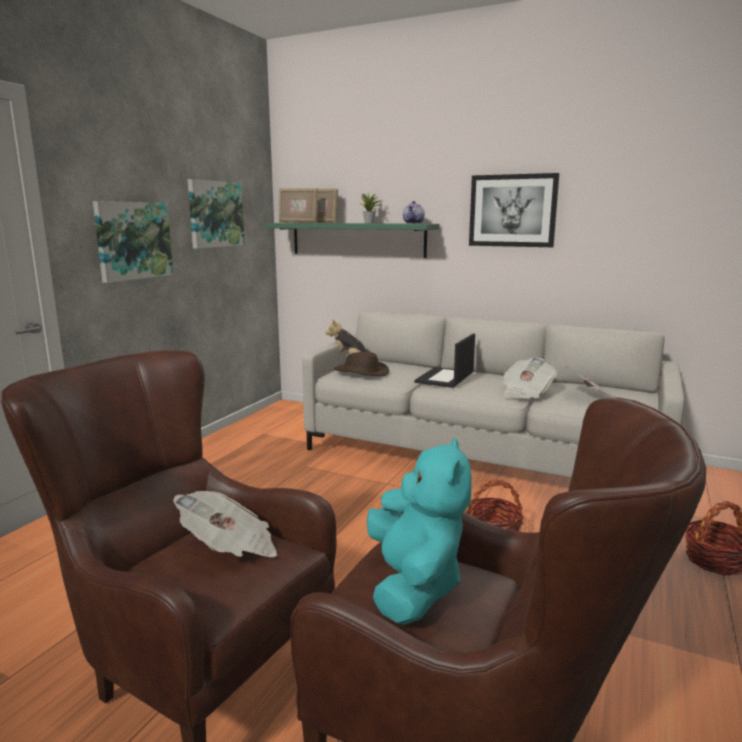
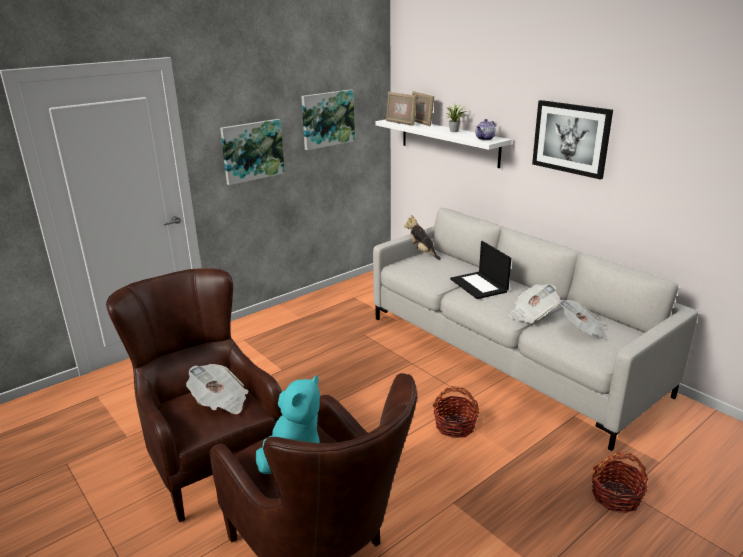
camera: 25 degrees right, 10 degrees up
green shelf [266,223,439,258] -> white shelf [376,119,512,168]
brown hat [334,352,389,376] -> none
laptop [414,333,475,388] -> laptop turned 75 degrees counterclockwise [450,241,511,299]

